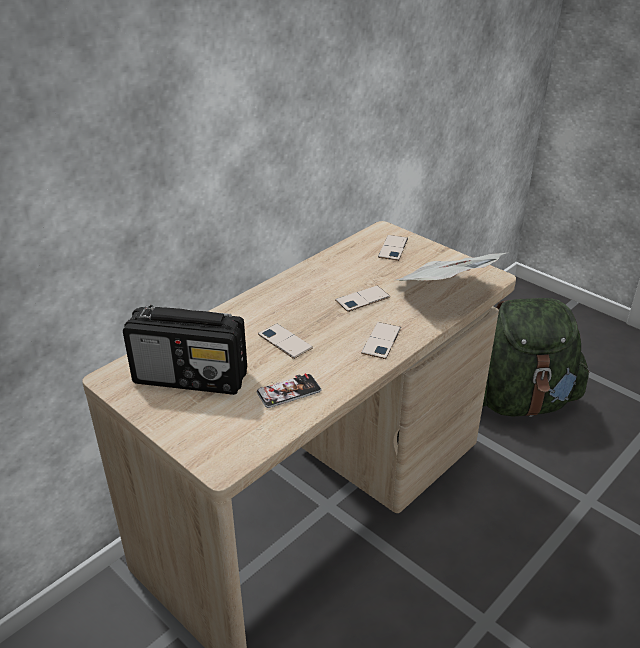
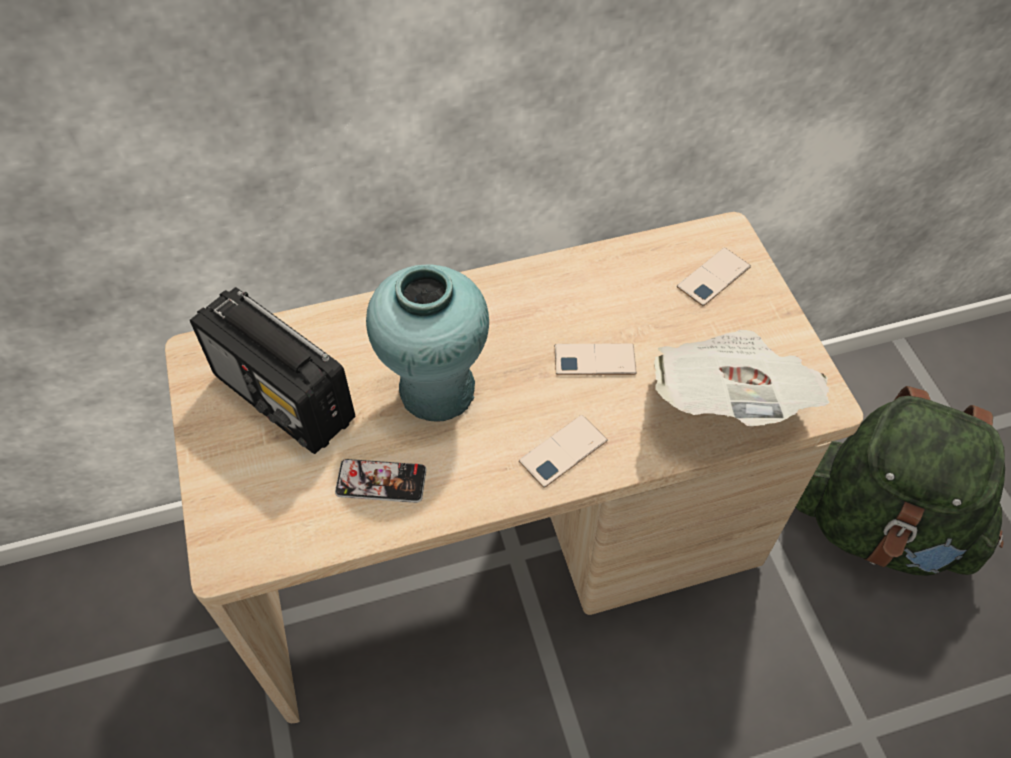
camera: 30 degrees right, 20 degrees up
phone [258,324,313,359] -> turquoise vase [366,264,489,421]

